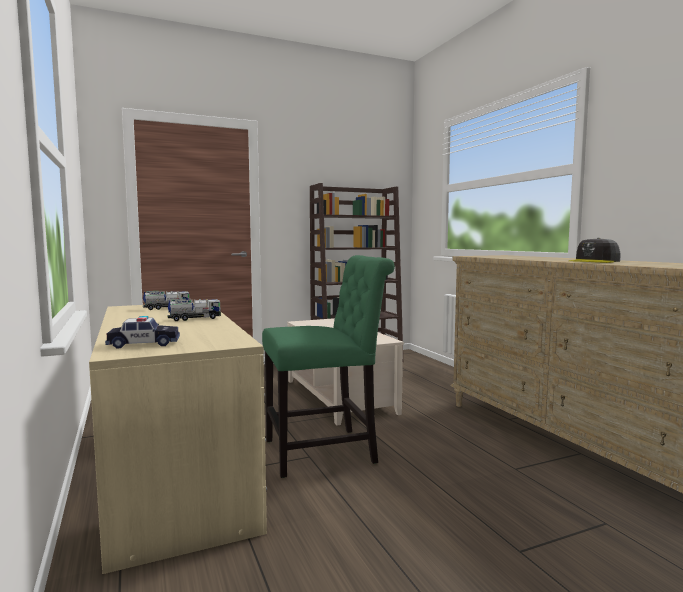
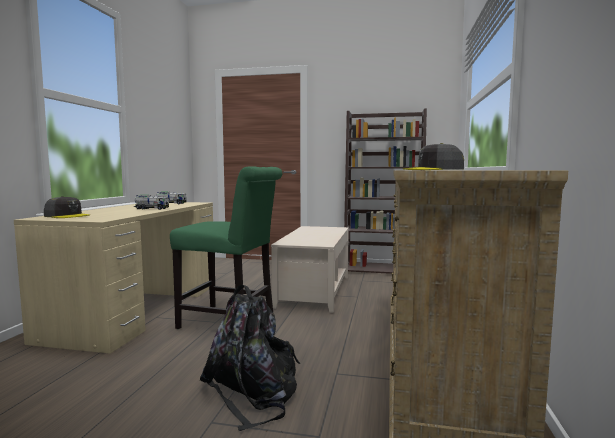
camera: 35 degrees right, 0 degrees up
toy car [105,316,180,348] -> grey cap [44,196,90,218]
none -> black backpack [200,284,300,431]

